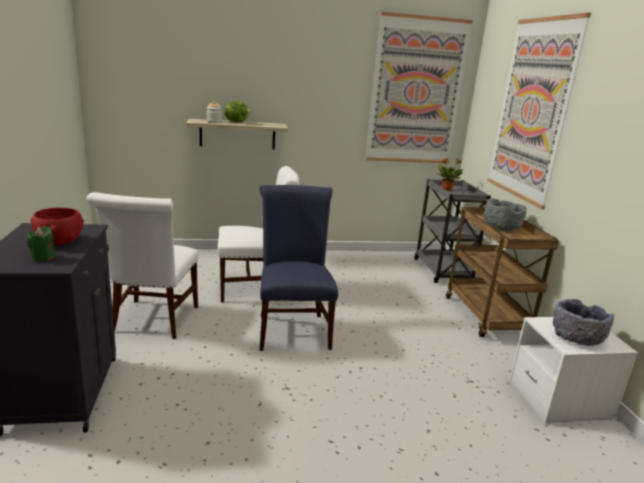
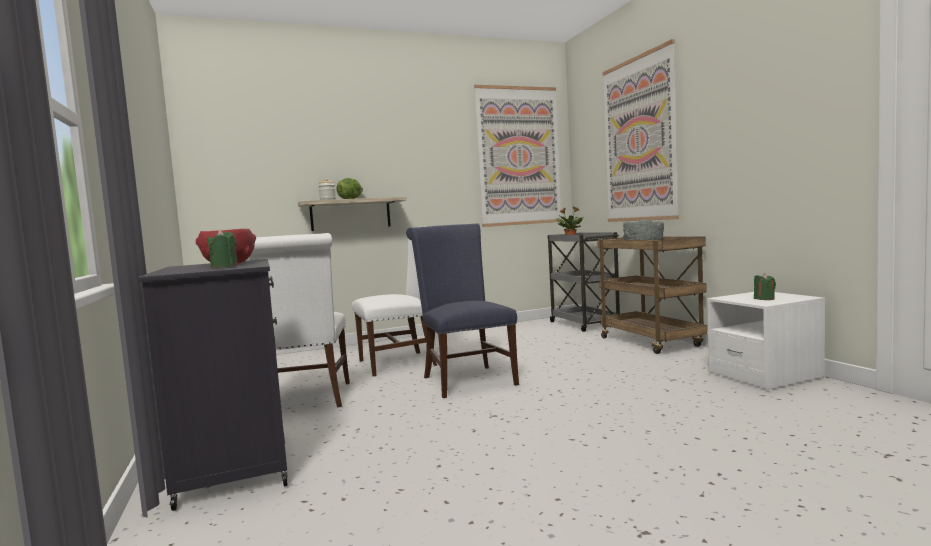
camera: 10 degrees left, 15 degrees down
grey bowl [552,299,614,346] -> green candle [754,273,776,300]

